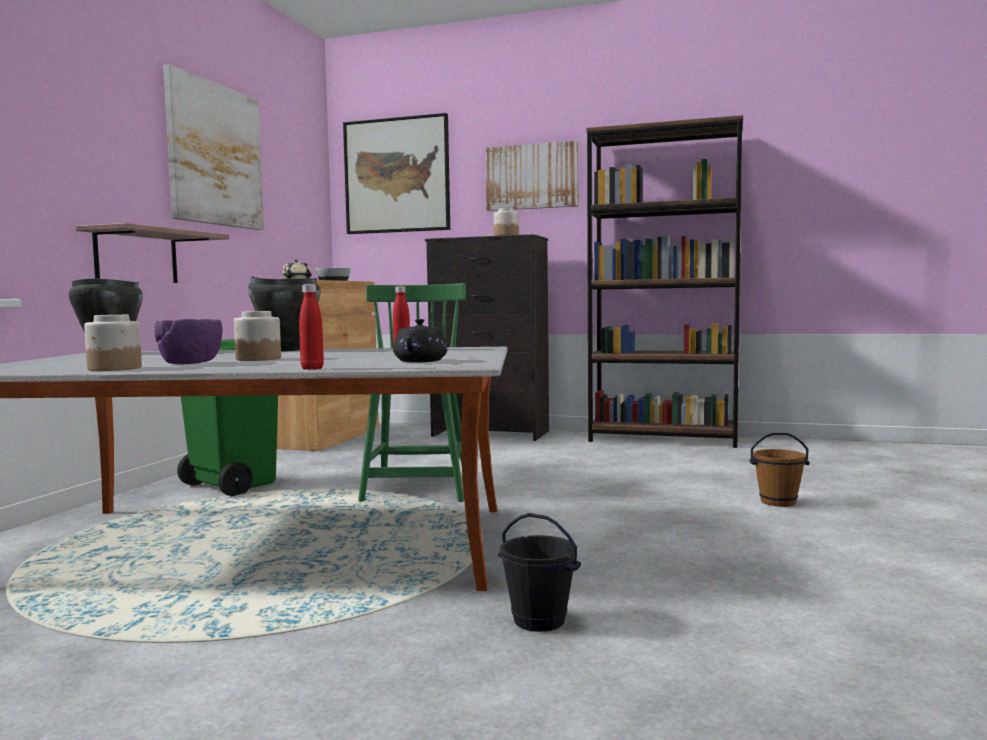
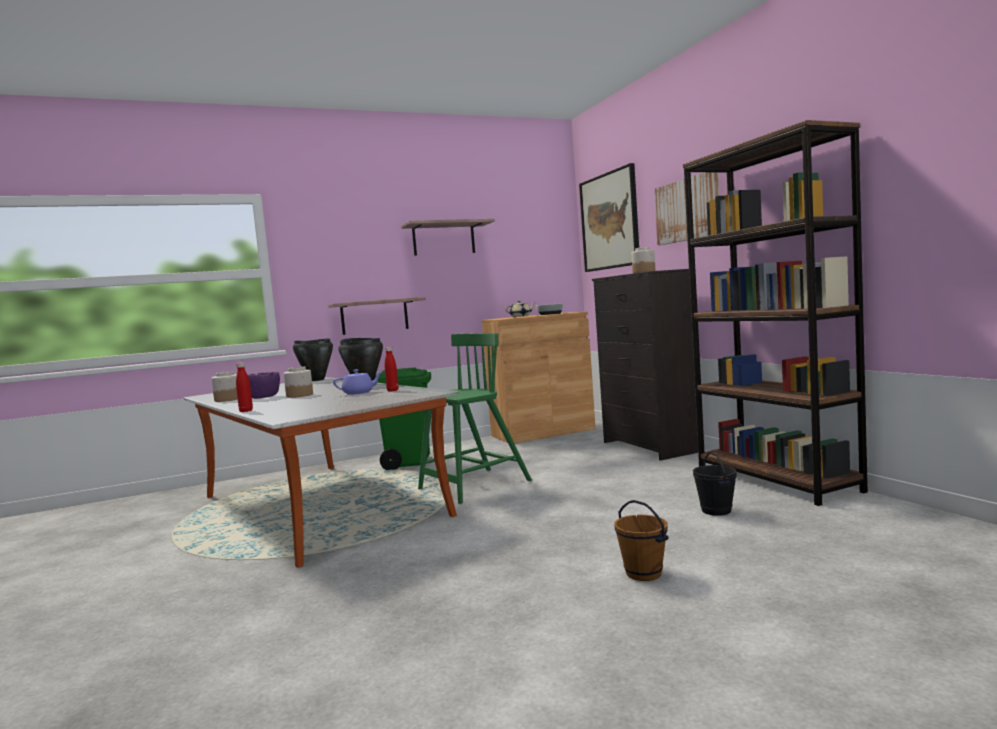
camera: 50 degrees right, 0 degrees up
picture [163,64,264,230] -> shelf [401,219,495,256]
black teapot [393,319,447,362] -> none
black bucket [498,513,581,632] -> black bucket moved to [693,452,737,516]
none -> purple teapot [333,369,382,395]

